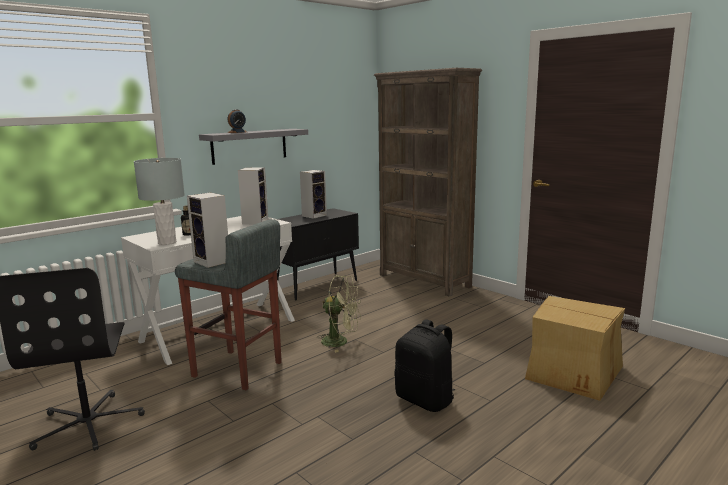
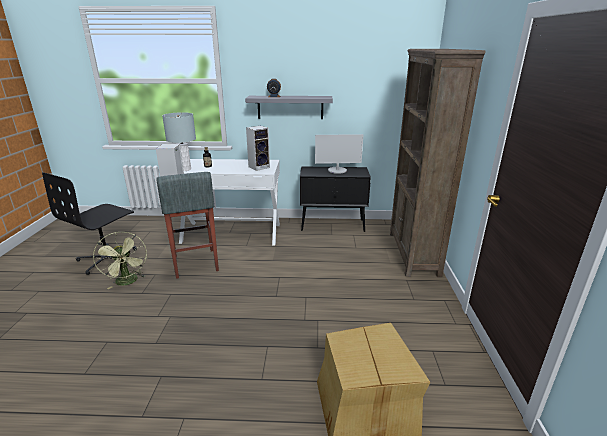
camera: 45 degrees right, 10 degrees up
speaker [300,170,327,219] -> monitor [315,134,363,174]
green fan [317,275,361,353] -> green fan moved to [93,232,147,289]
black backpack [394,319,455,412] -> none

